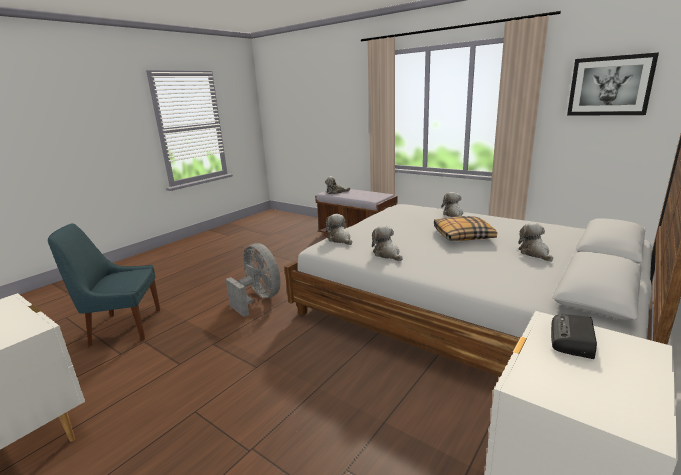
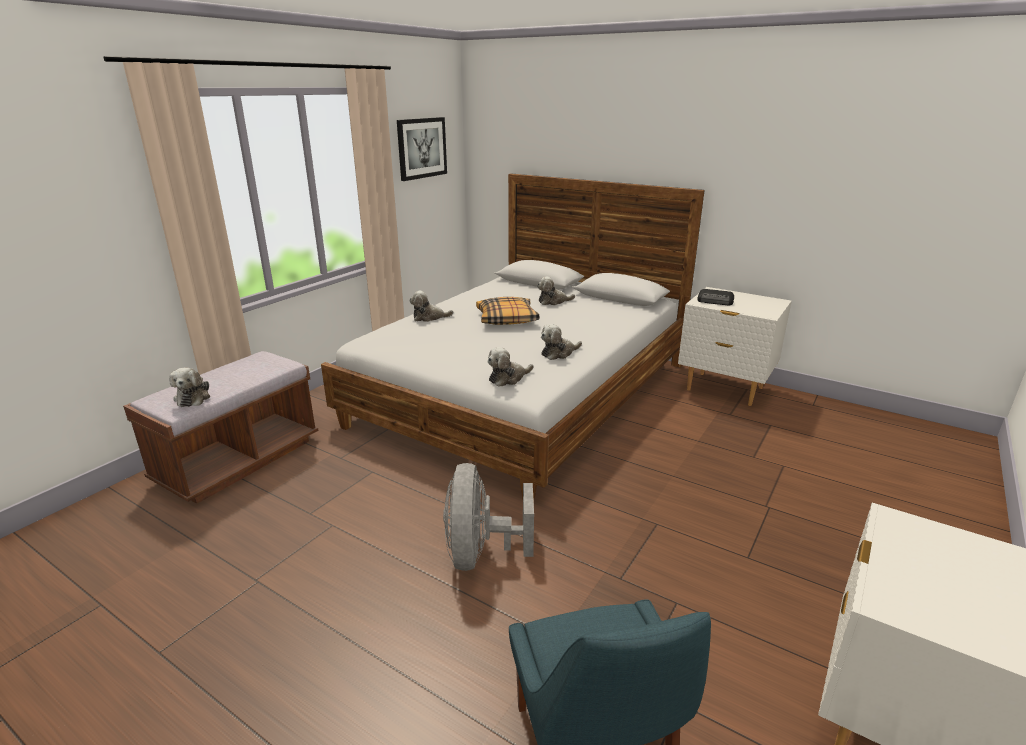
camera: 95 degrees left, 5 degrees up
grey fan [226,243,281,317] -> grey fan turned 45 degrees counterclockwise [443,463,534,571]

